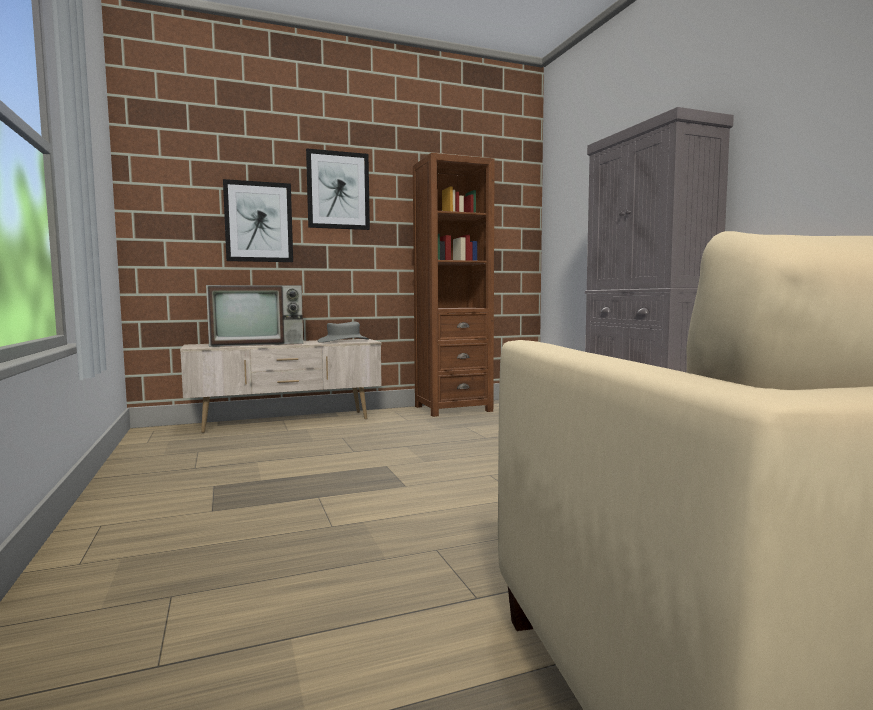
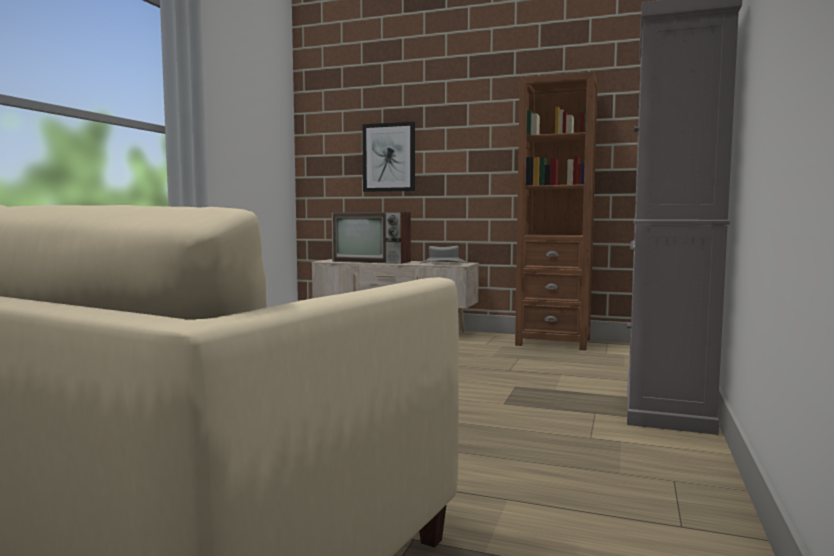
camera: 40 degrees right, 0 degrees up
picture [306,149,370,230] -> none

